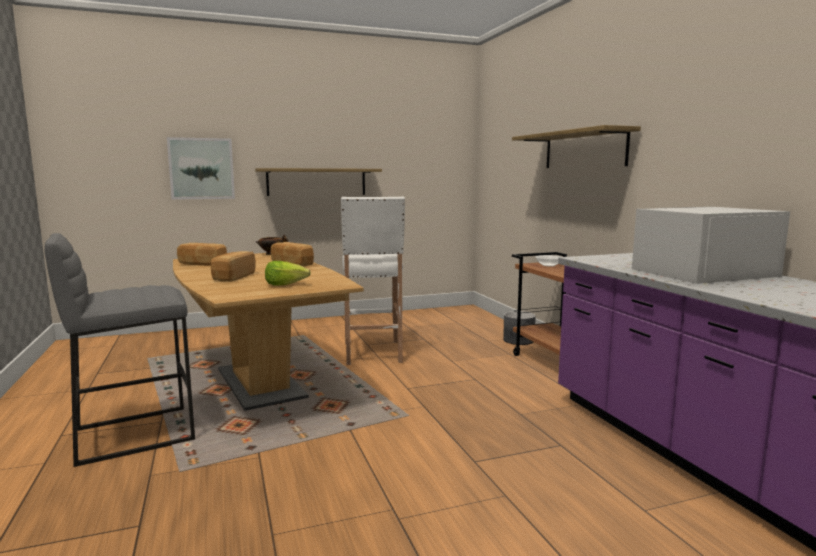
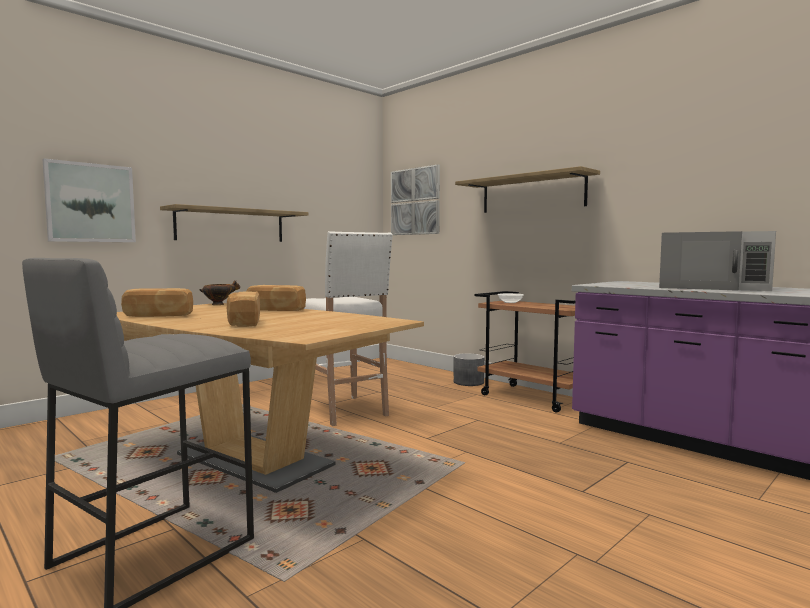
camera: 25 degrees left, 5 degrees down
lettuce [265,261,311,286] -> none
white microwave [632,207,790,284] -> white microwave turned 105 degrees counterclockwise [659,231,776,291]
none -> picture [391,164,440,235]

